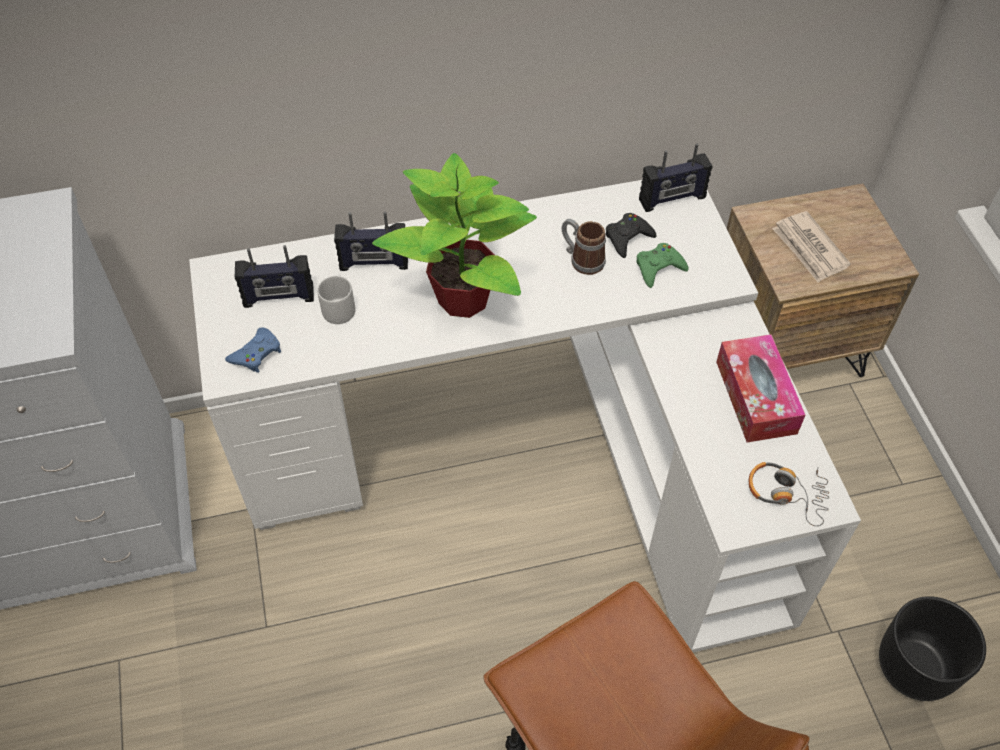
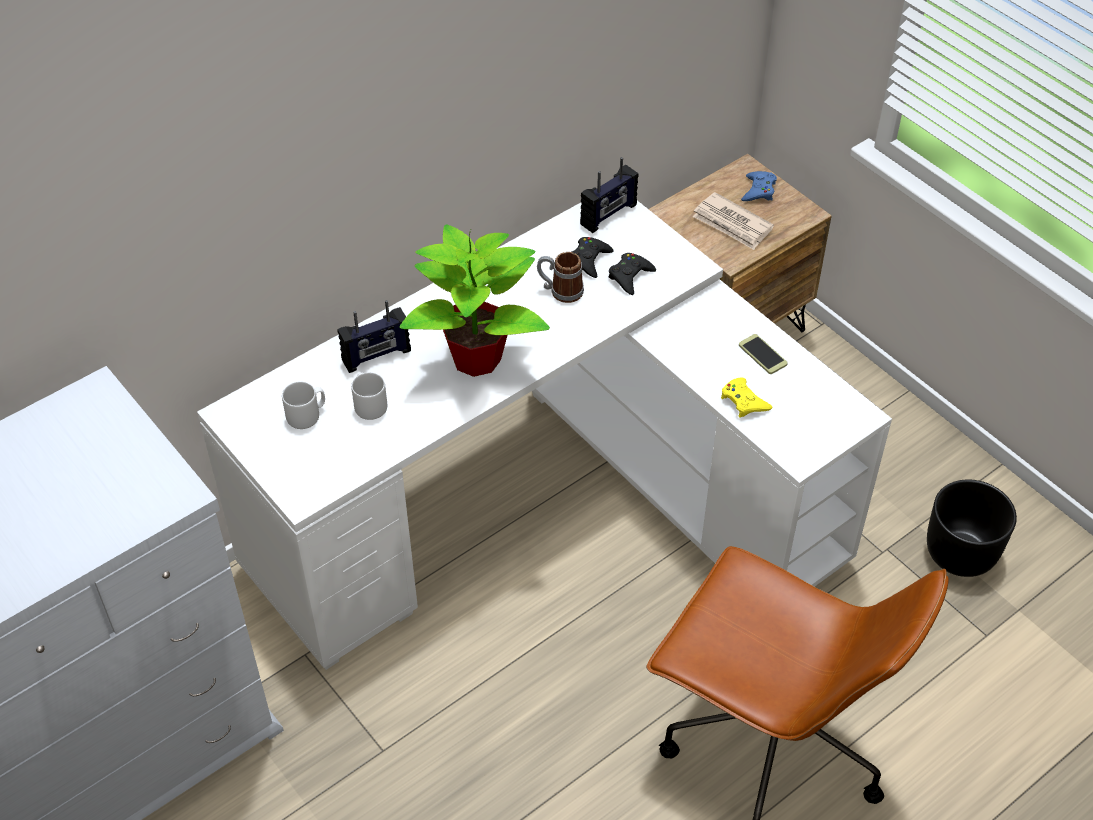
camera: 25 degrees left, 5 degrees down
blue game controller [225,328,281,373] -> blue game controller moved to [741,171,777,201]
radio [235,245,314,308] -> grey mug [282,381,325,429]
green game controller [636,243,688,288] -> black game controller [608,253,656,295]
tissue box [716,334,805,443] -> phone [739,334,788,374]
headphones [749,462,829,526] -> none
none -> yellow game controller [721,377,772,418]

